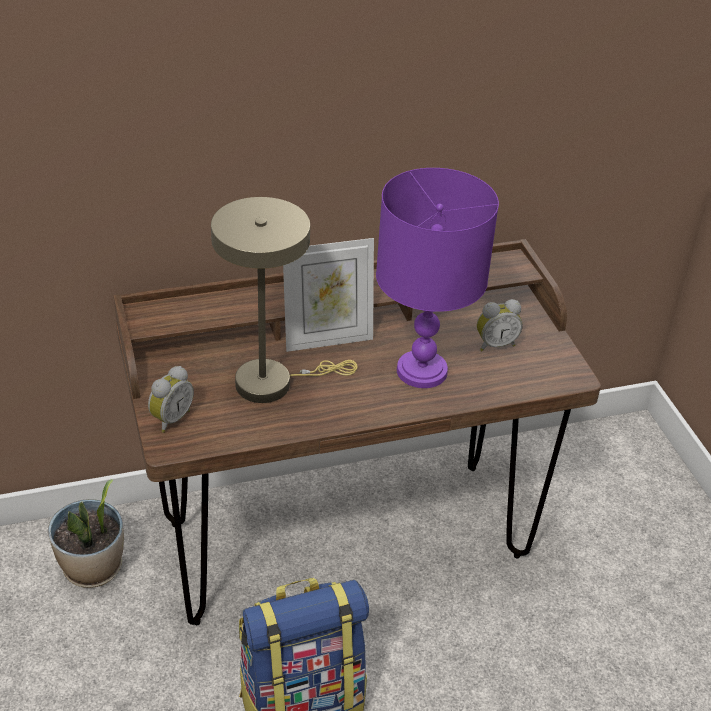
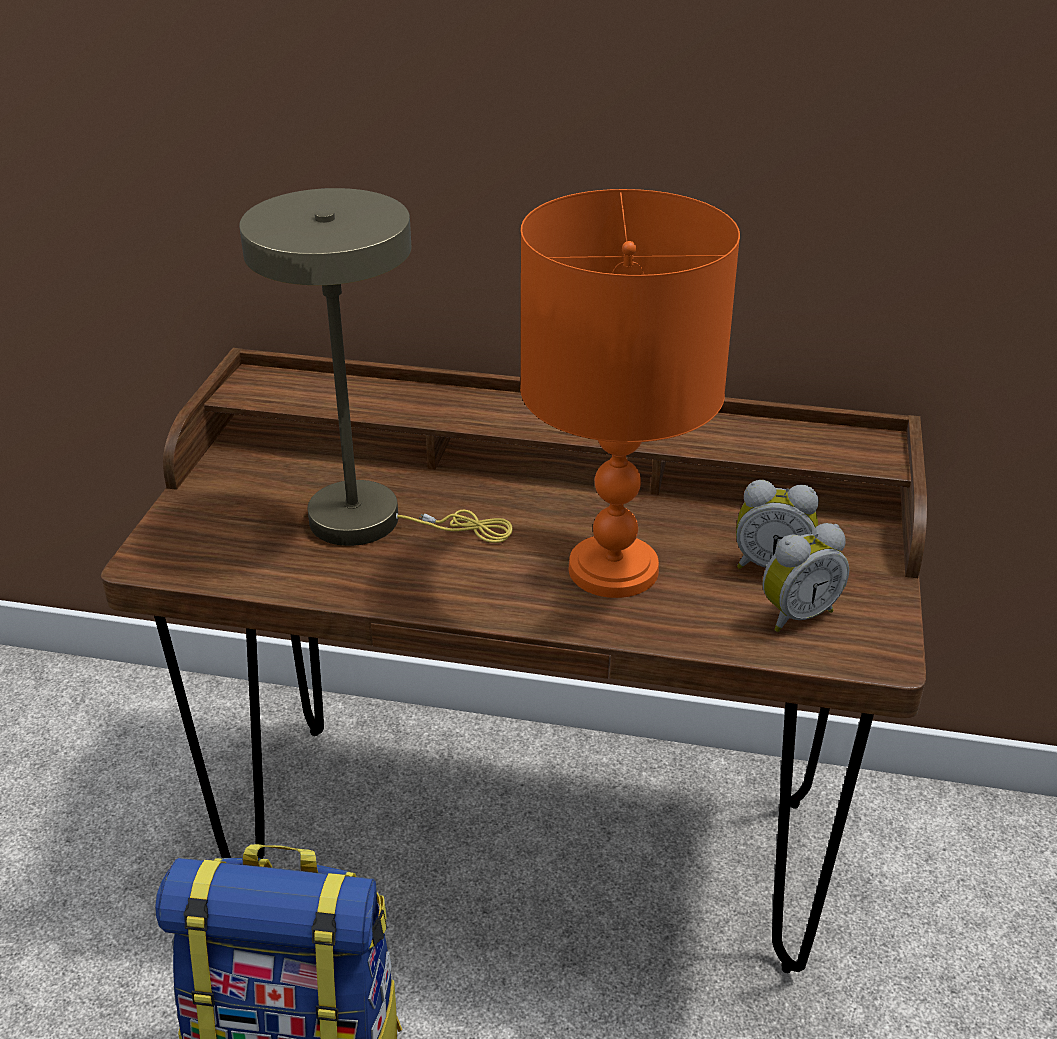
camera: 30 degrees right, 5 degrees down
potted plant [48,480,124,588] -> none
alarm clock [148,366,194,433] -> alarm clock moved to [763,523,849,632]
picture frame [283,238,374,352] -> none
purple table lamp [376,168,499,388] -> orange table lamp [520,189,740,598]

